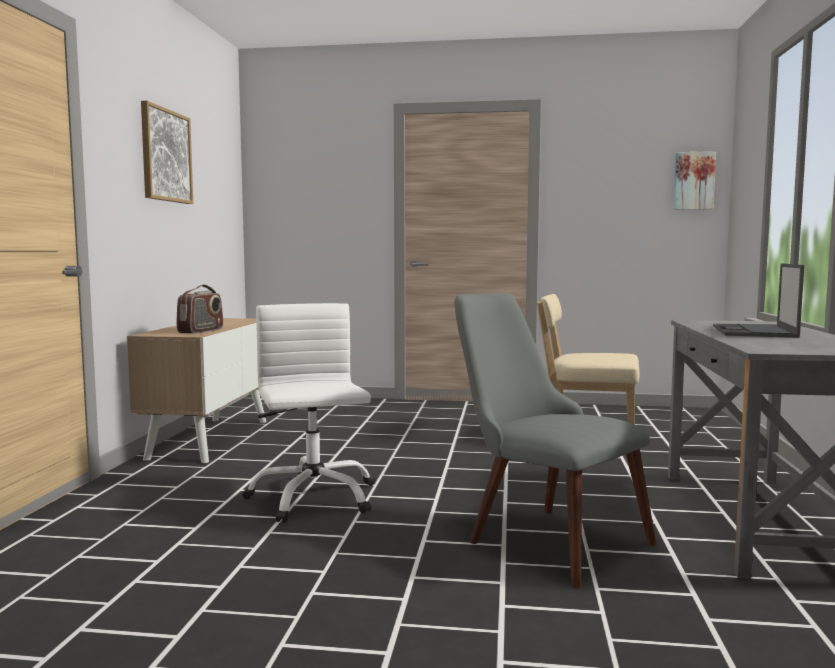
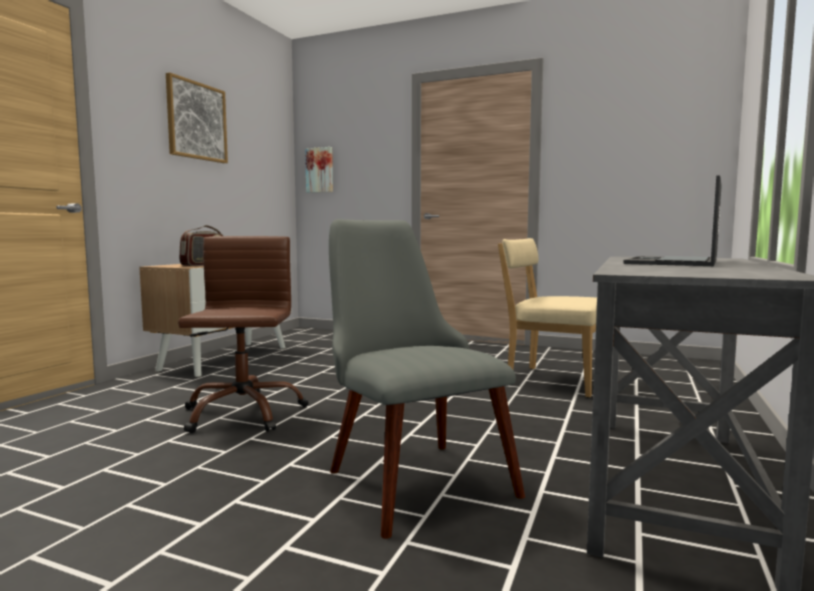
camera: 15 degrees right, 0 degrees up
white office chair [242,303,375,523] -> brown office chair [178,236,309,433]
picture [673,151,716,210] -> picture moved to [305,147,333,193]

